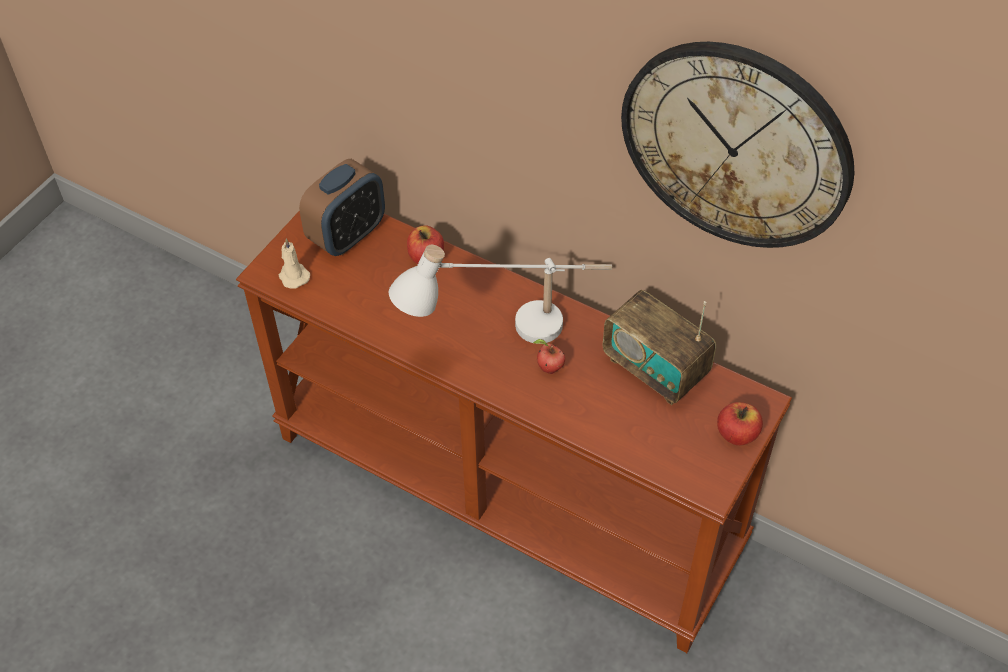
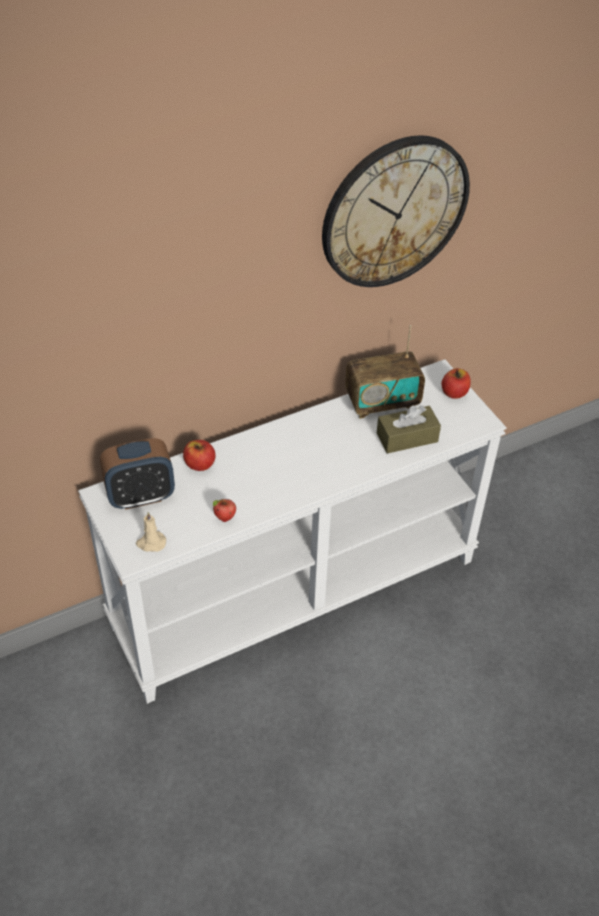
camera: 60 degrees left, 5 degrees down
brown console table [236,210,792,653] -> white console table [78,359,507,704]
alarm clock [299,159,385,256] -> alarm clock turned 90 degrees clockwise [100,438,175,510]
white table lamp [389,245,612,344] -> none
apple [533,339,565,374] -> apple moved to [213,499,236,522]
none -> brown tissue box [377,405,441,454]

